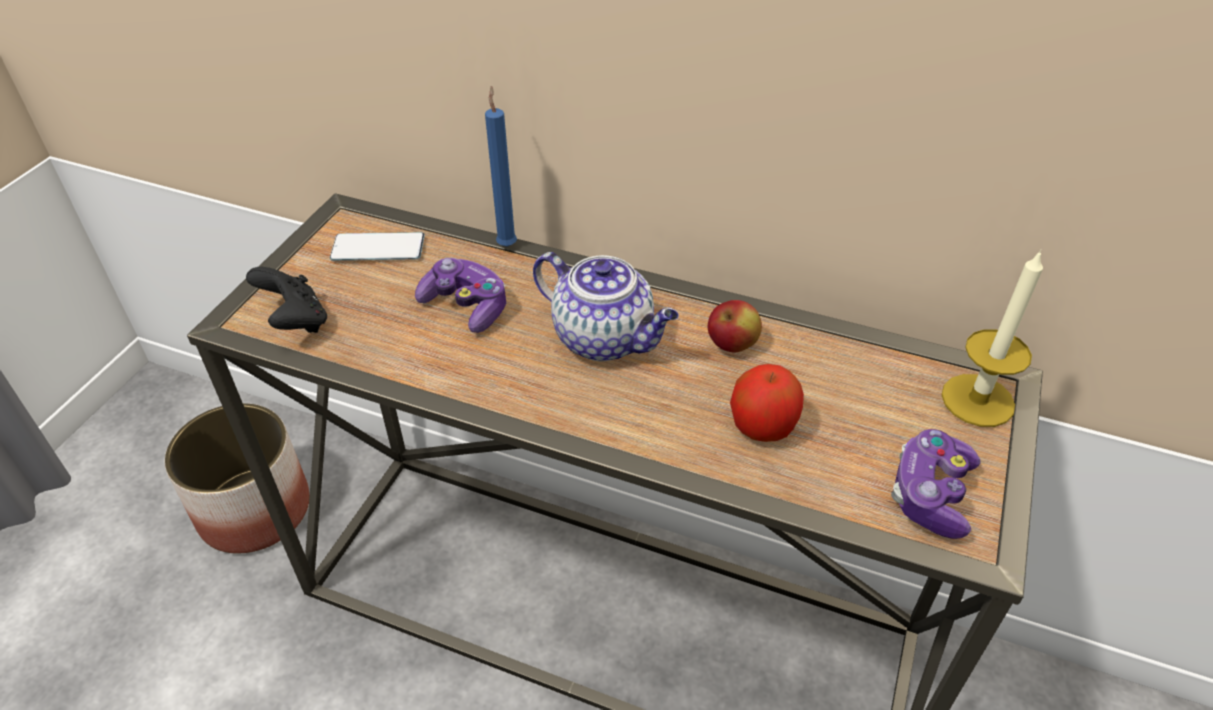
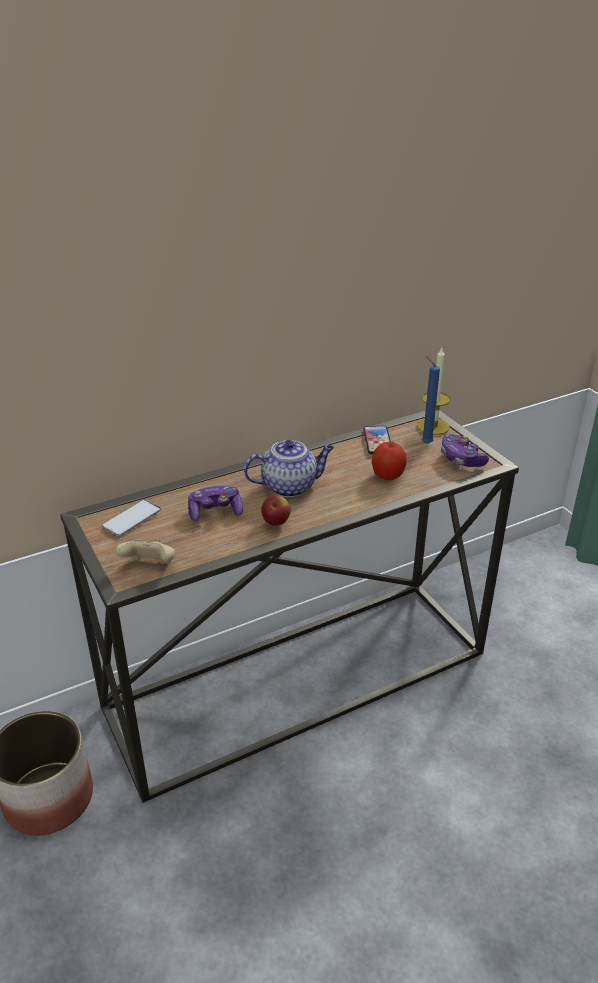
camera: 50 degrees left, 10 degrees down
black game controller [246,267,327,333] -> beige game controller [116,539,175,563]
blue candle [485,86,517,247] -> blue candle moved to [422,356,440,444]
apple [708,300,762,352] -> apple moved to [261,495,291,526]
none -> phone [363,426,391,454]

